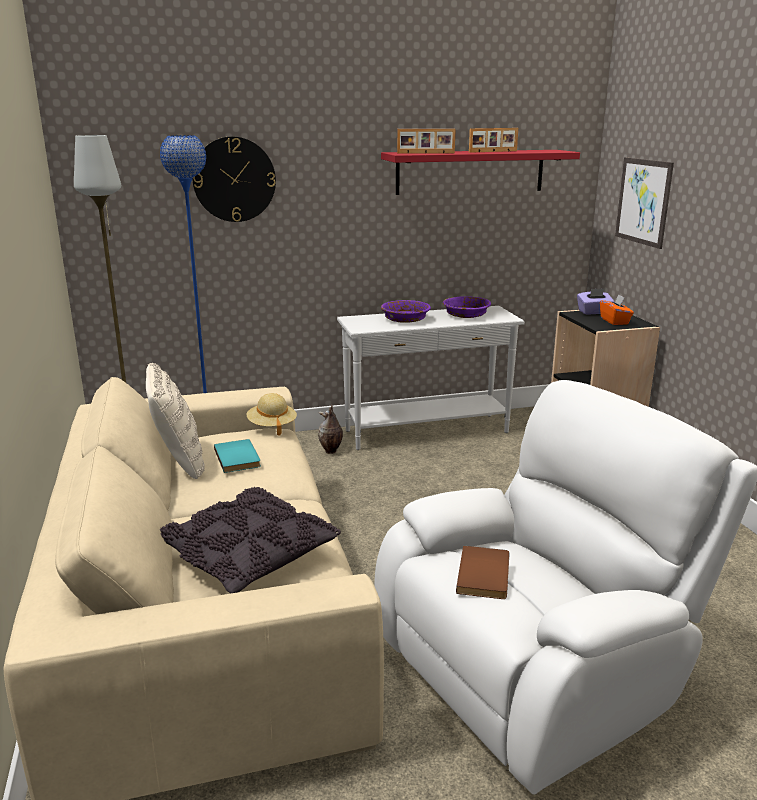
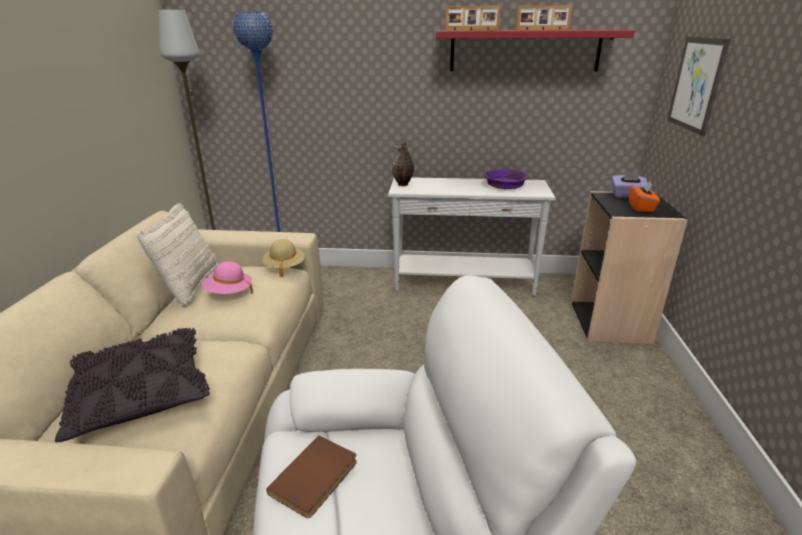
camera: 20 degrees right, 5 degrees up
wall clock [192,136,276,222] -> none
turquoise book [214,439,261,473] -> pink hat [202,261,253,294]
vase [318,404,343,454] -> vase moved to [392,141,414,186]
purple bowl [381,300,431,323] -> none

